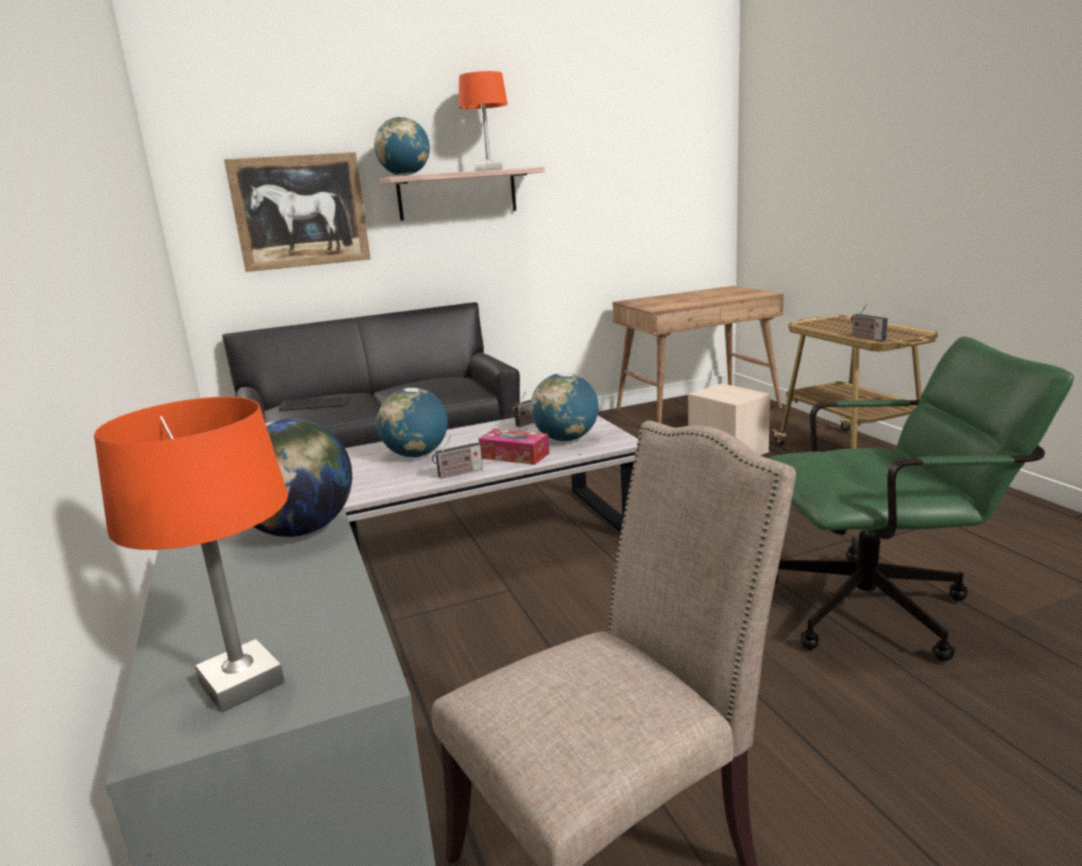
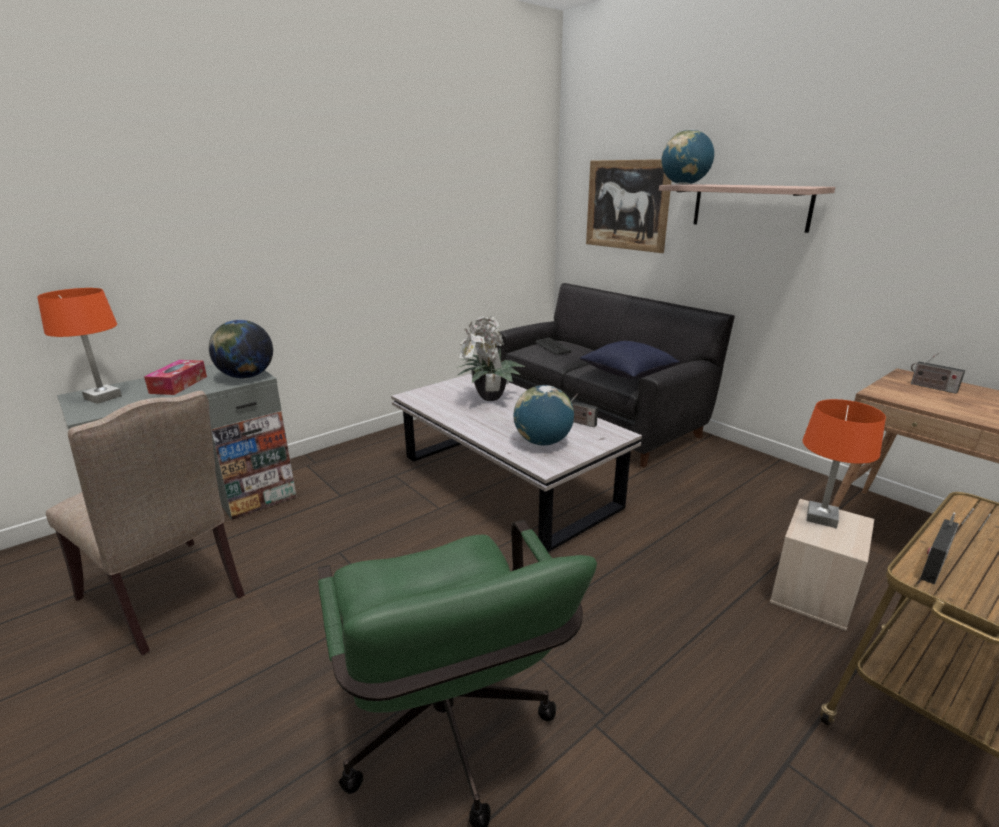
camera: 70 degrees right, 5 degrees up
globe [377,388,448,457] -> potted plant [456,315,525,401]
radio [432,435,483,479] -> radio moved to [911,353,965,394]
orange table lamp [459,71,508,171] -> orange table lamp moved to [803,399,886,528]
tissue box [478,429,549,465] -> tissue box moved to [144,360,207,395]
none -> blue pillow [580,341,680,379]

